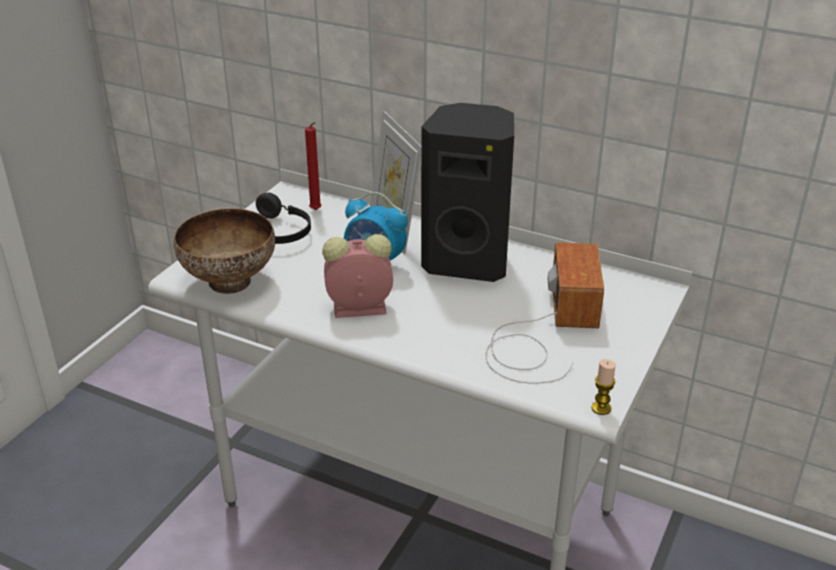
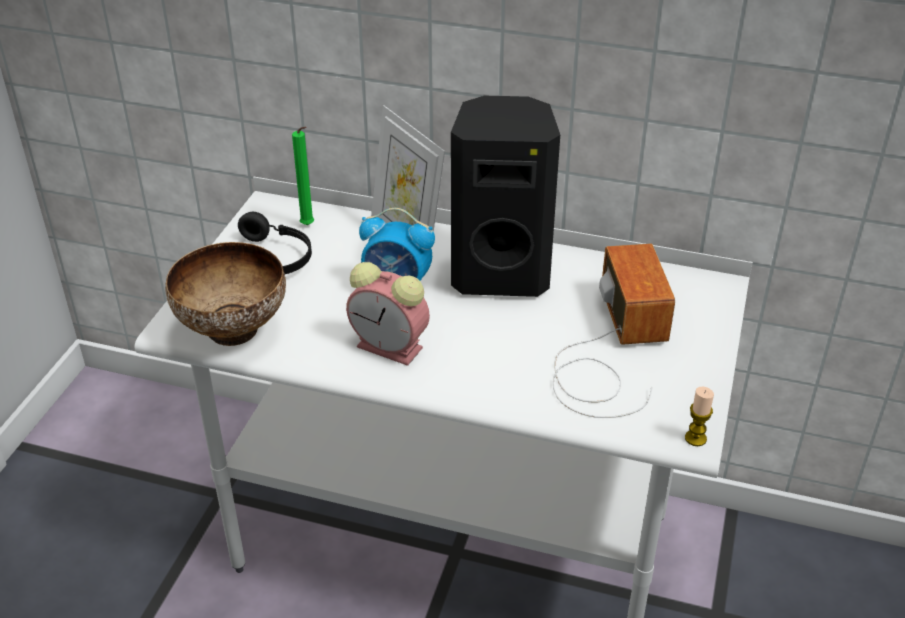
camera: 10 degrees left, 5 degrees up
red candle [305,122,322,210] -> green candle [292,127,314,225]
alarm clock [322,234,393,318] -> alarm clock turned 135 degrees counterclockwise [346,262,430,366]

